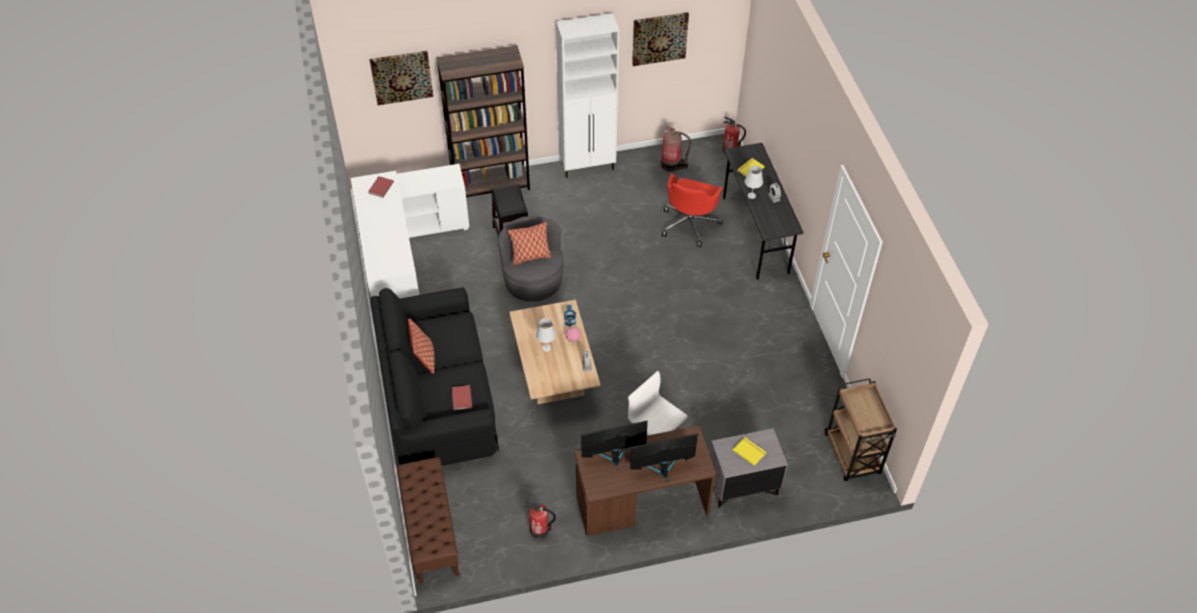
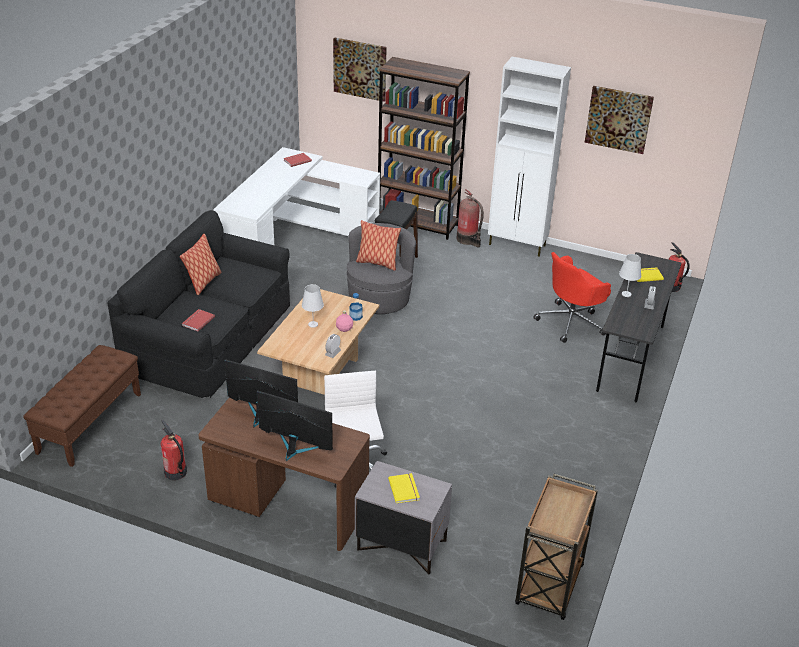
camera: 35 degrees right, 15 degrees down
fire extinguisher [661,126,691,172] -> fire extinguisher moved to [456,189,484,247]

